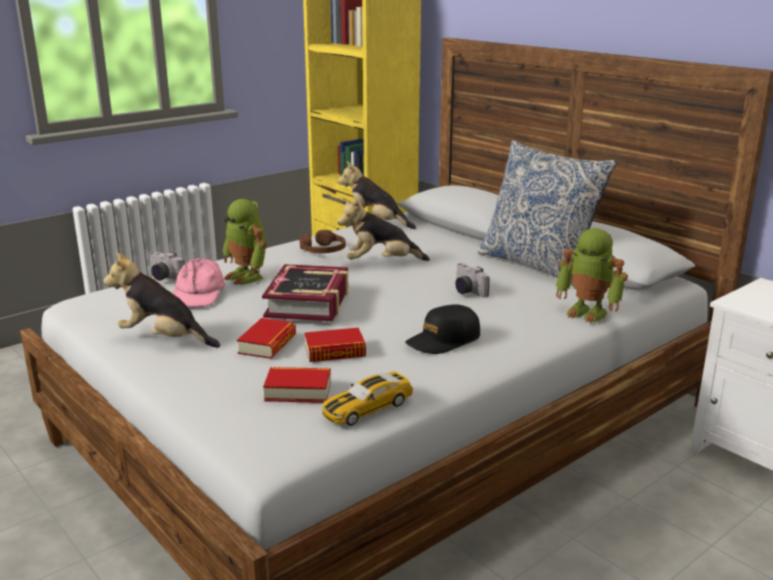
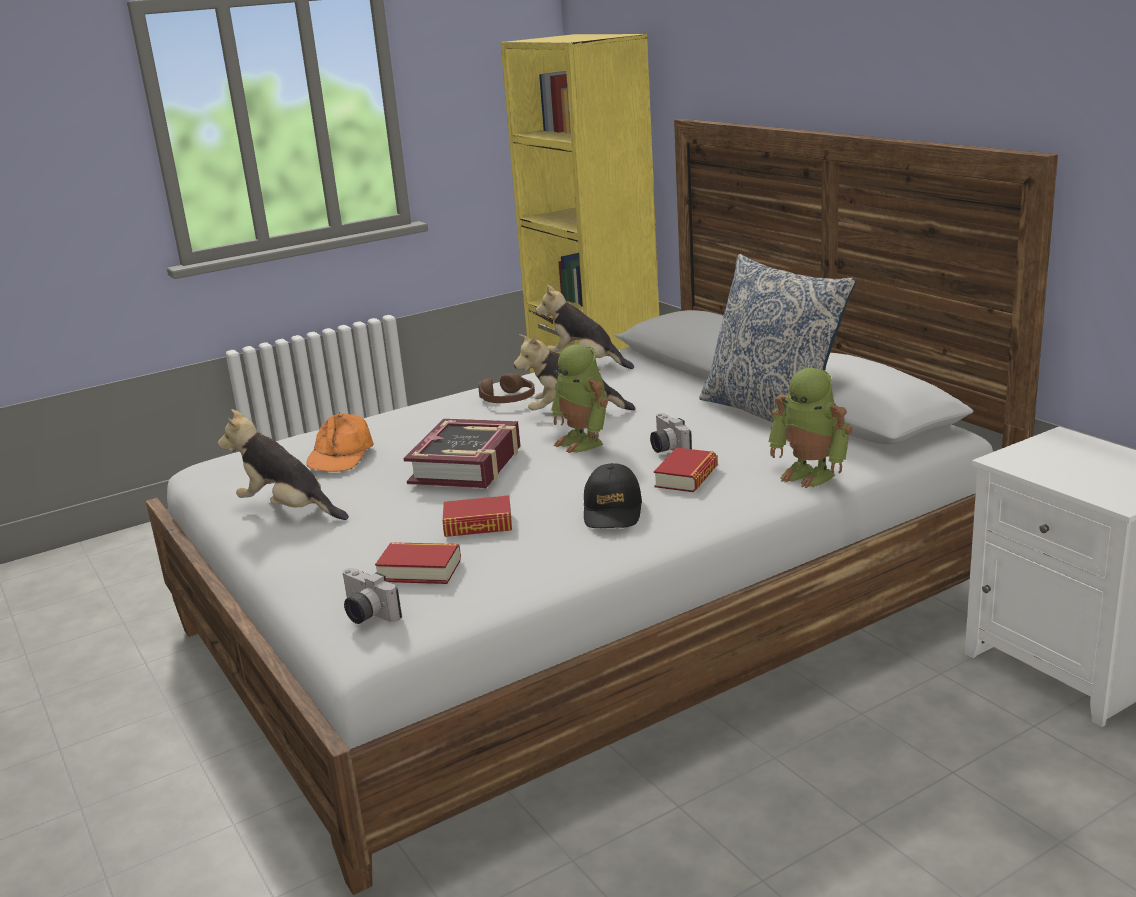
camera: 10 degrees right, 0 degrees up
camera [149,252,185,281] -> camera moved to [342,568,402,624]
pink cap [172,258,225,307] -> orange cap [306,413,374,472]
toy robot [223,199,267,285] -> toy robot moved to [551,345,608,453]
book [237,318,296,359] -> book moved to [654,448,718,492]
toy car [322,371,413,426] -> none
black cap [405,304,480,354] -> black cap turned 60 degrees counterclockwise [584,463,642,528]

